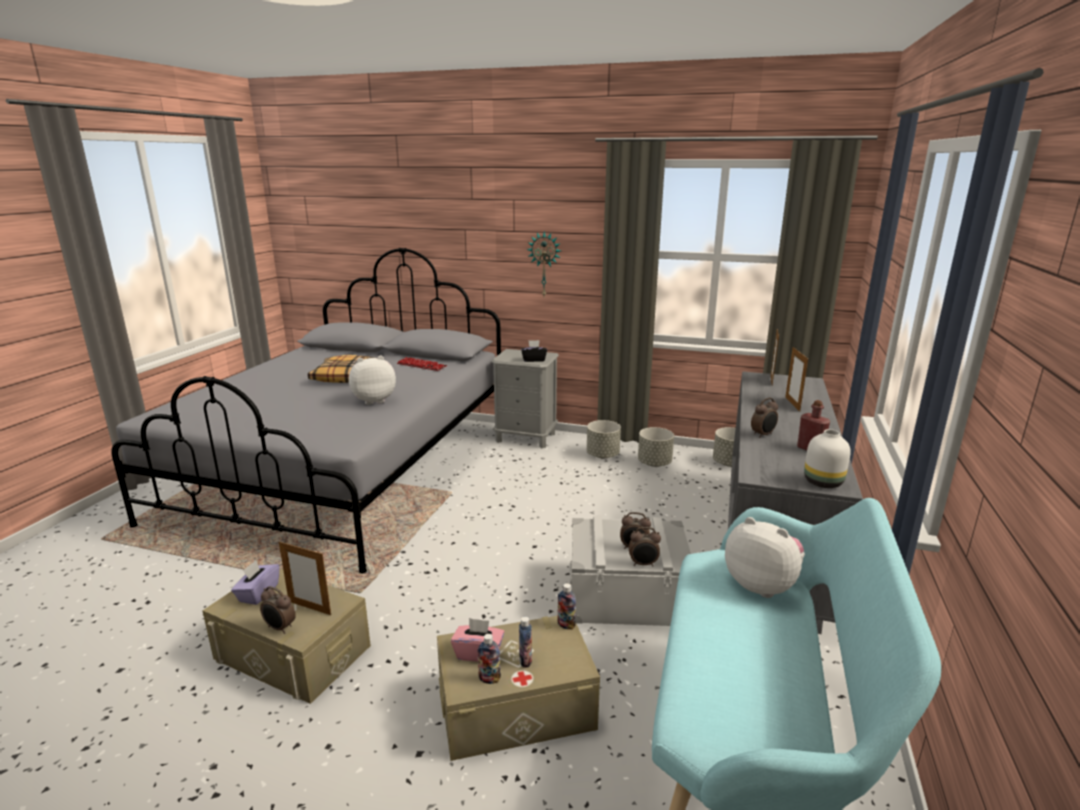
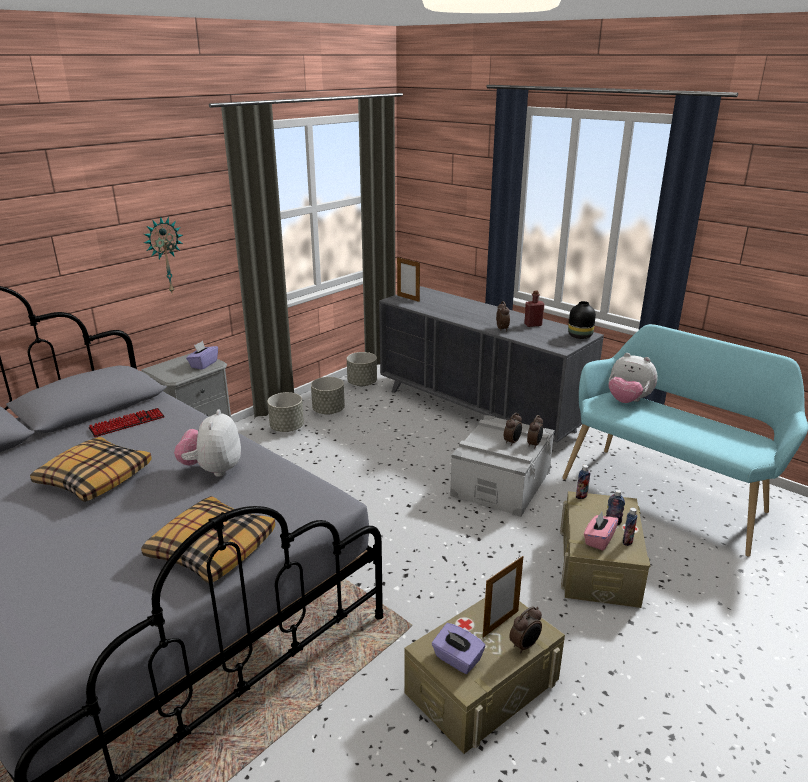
camera: 65 degrees left, 5 degrees up
black tissue box [521,340,547,362] -> purple tissue box [186,341,218,370]
plush toy [725,517,805,598] -> plush toy turned 120 degrees counterclockwise [609,353,658,403]
picture frame [785,347,808,412] -> none
white vase [804,429,851,488] -> black vase [568,301,596,339]
none -> pillow [141,496,275,583]

